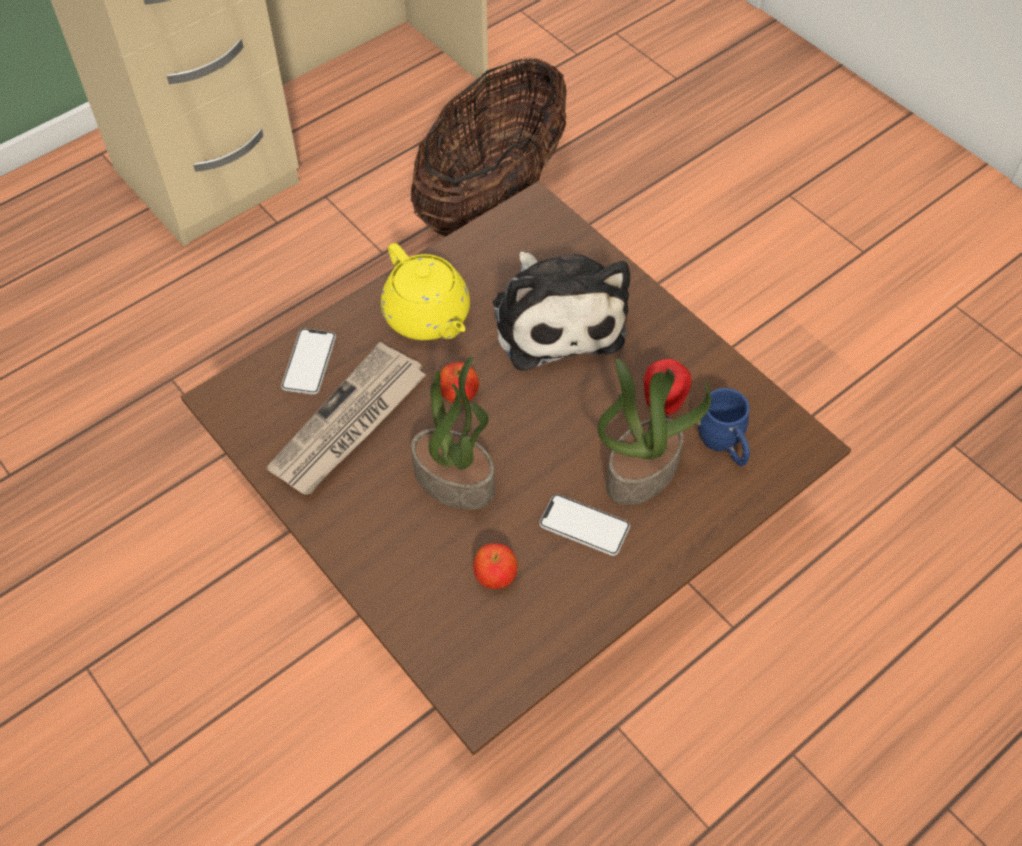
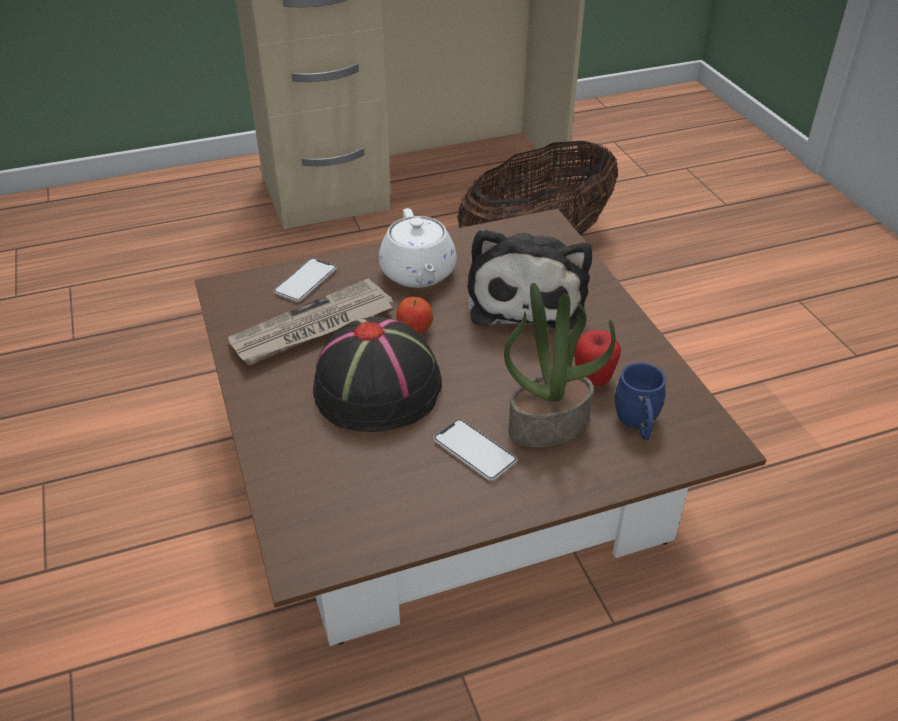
camera: 20 degrees right, 15 degrees down
yellow teapot [381,243,470,340] -> white teapot [378,208,457,288]
potted plant [411,357,495,510] -> black hat [313,316,442,432]
apple [473,543,518,589] -> none

